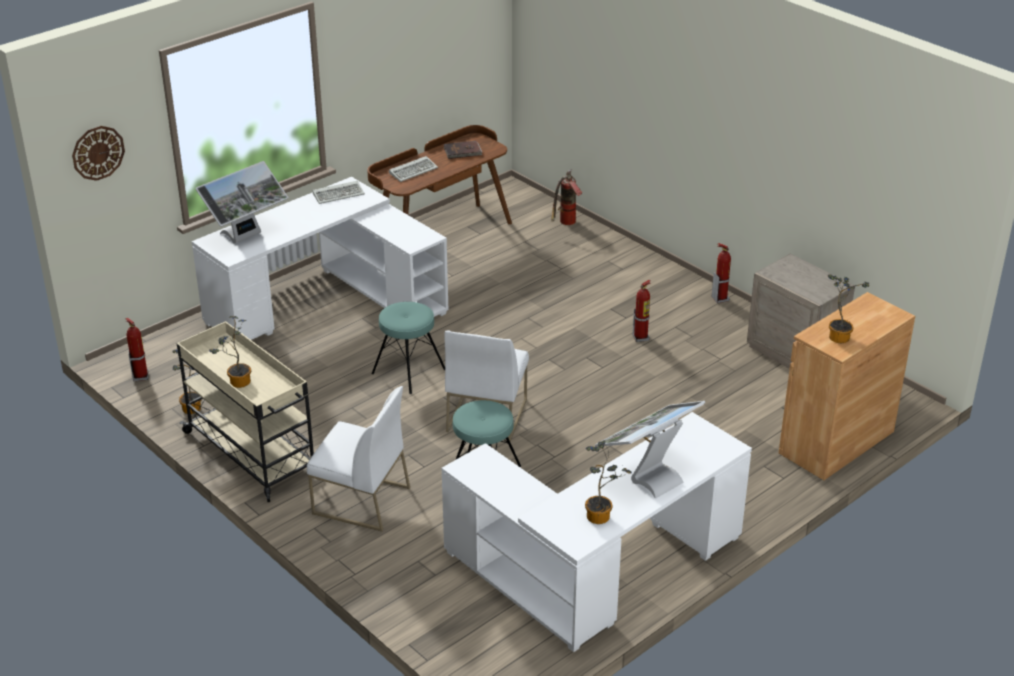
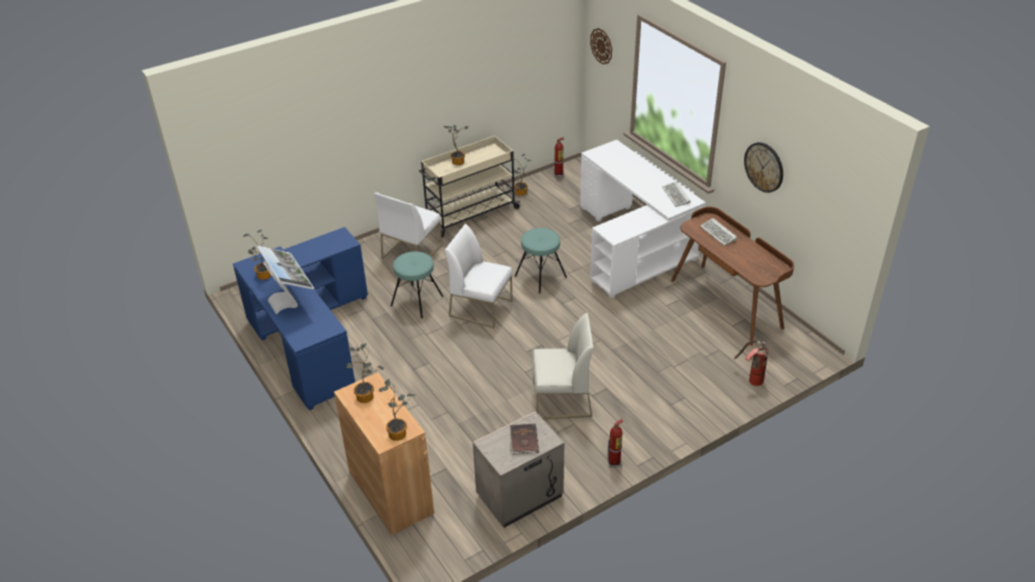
camera: 100 degrees right, 5 degrees up
monitor [195,161,288,244] -> none
white desk [441,412,752,652] -> blue desk [233,227,368,410]
brown book [444,141,482,159] -> brown book moved to [510,424,539,455]
fire extinguisher [632,280,651,342] -> white chair [532,313,594,419]
none -> potted plant [379,379,415,441]
none -> wall clock [744,142,783,193]

